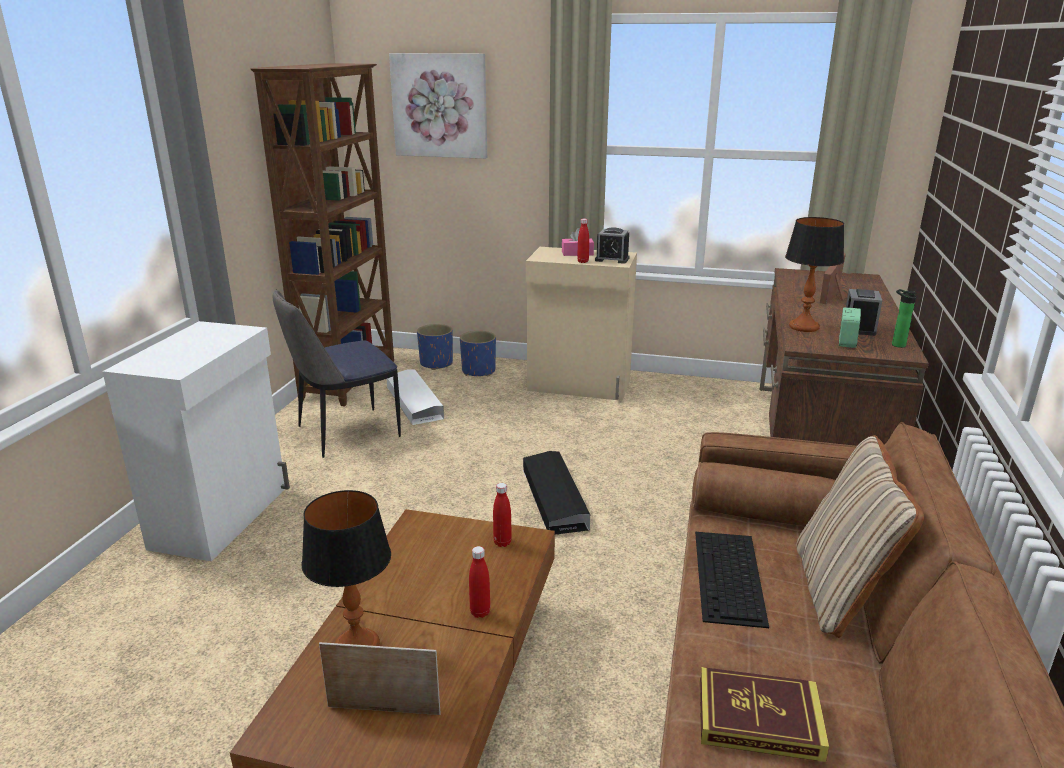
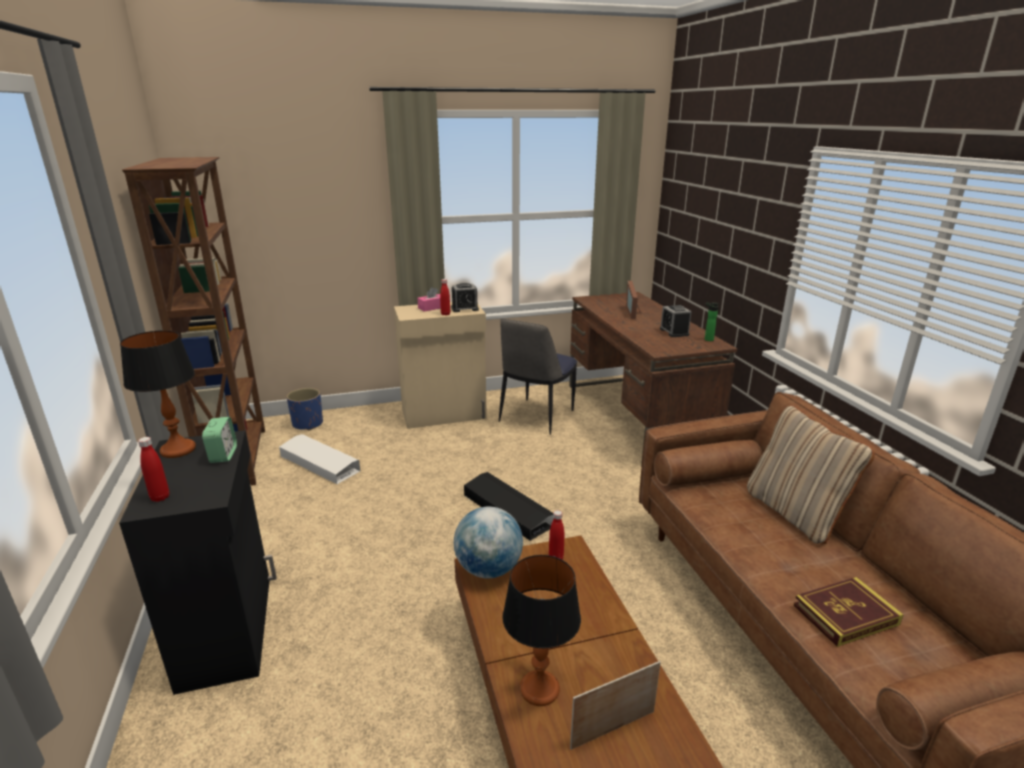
camera: 30 degrees left, 0 degrees up
white cabinet [102,321,290,561] -> black cabinet [119,430,277,695]
chair [273,290,401,458] -> chair moved to [499,319,577,435]
picture [389,53,487,159] -> none
blue planter [460,331,496,377] -> none
red bottle [469,546,490,618] -> red bottle moved to [138,437,169,502]
keyboard [695,532,769,628] -> none
table lamp [785,217,844,332] -> table lamp moved to [120,330,196,458]
alarm clock [839,307,861,348] -> alarm clock moved to [202,417,237,463]
none -> globe [454,507,523,578]

